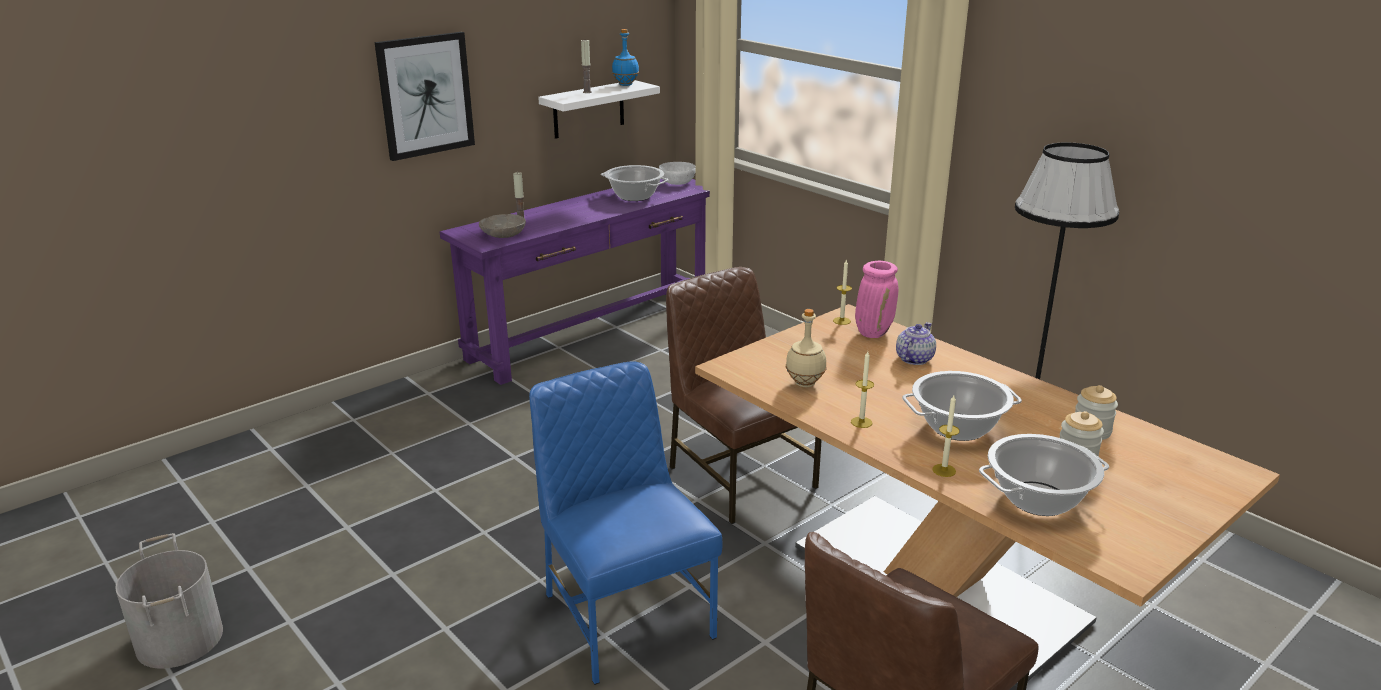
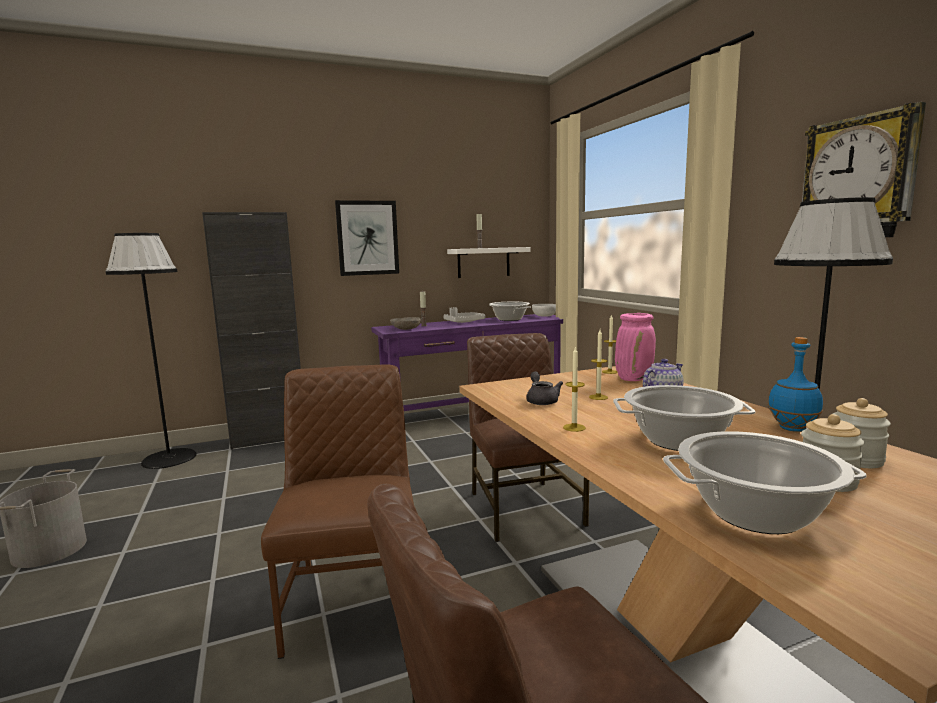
camera: 20 degrees right, 15 degrees down
blue chair [529,361,722,685] -> brown chair [261,364,414,659]
blue bottle [612,29,639,86] -> blue bottle moved to [768,337,823,432]
beige bottle [786,309,826,387] -> grey teapot [526,371,563,405]
candle [932,395,960,477] -> candle moved to [589,330,608,400]
none -> black floor lamp [106,233,197,469]
none -> black cabinet [202,212,301,450]
none -> grey tray [443,307,485,323]
none -> wall clock [802,102,926,237]

